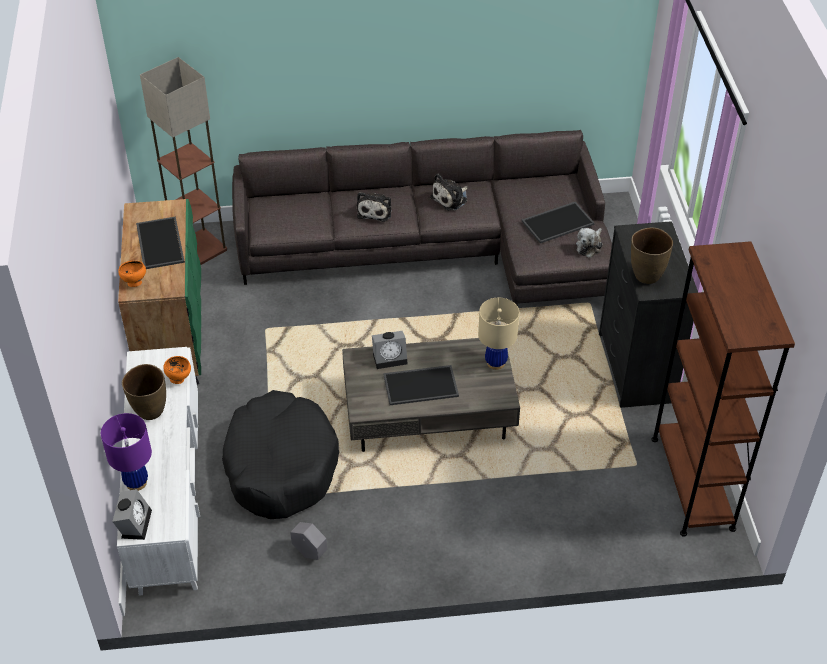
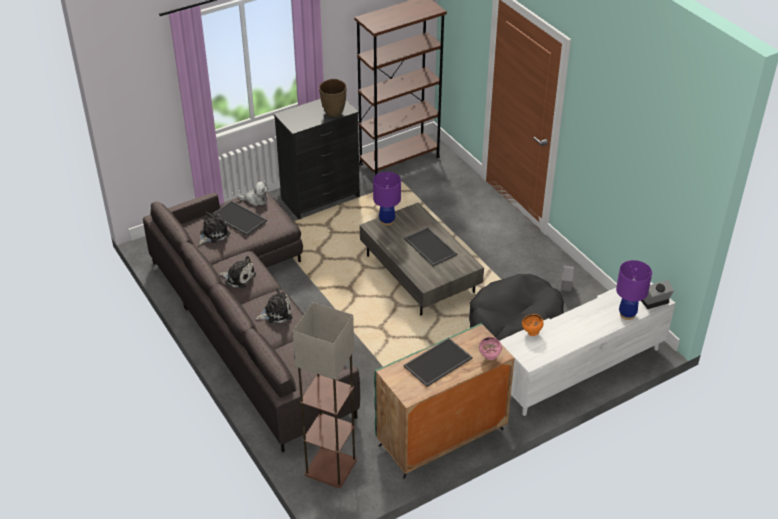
camera: 115 degrees left, 5 degrees down
orange bowl [118,261,146,287] -> pink bowl [479,337,502,360]
brown vase [122,364,166,420] -> none
alarm clock [372,331,408,369] -> none
beige table lamp [478,298,519,370] -> purple table lamp [373,172,401,226]
none -> plush toy [198,212,230,245]

